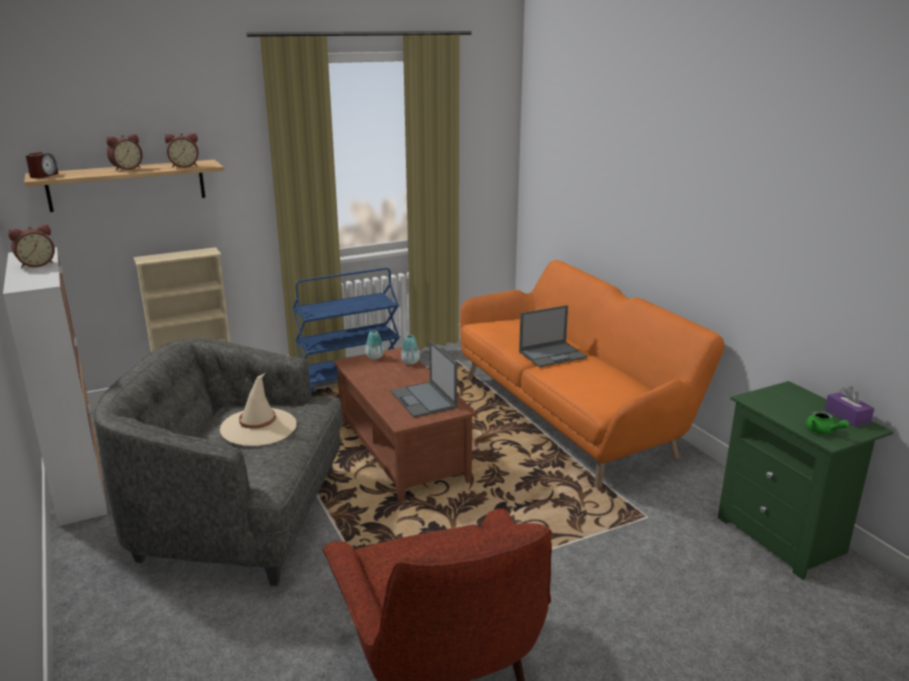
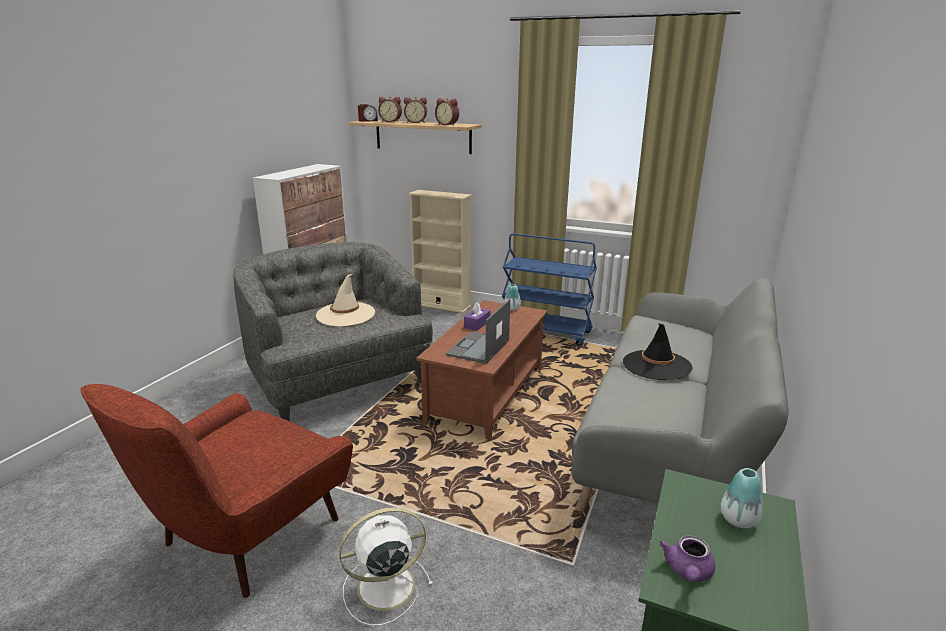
camera: 50 degrees right, 0 degrees up
alarm clock [8,224,55,268] -> alarm clock moved to [378,97,402,122]
vase [401,335,420,365] -> vase moved to [721,468,763,528]
orange sofa [460,260,724,488] -> grey sofa [571,278,788,511]
laptop [519,305,587,367] -> black hat [623,323,693,380]
green teapot [806,411,849,434] -> purple teapot [659,535,715,582]
purple tissue box [825,386,874,427] -> purple tissue box moved to [464,302,490,331]
none -> white fan [339,507,433,626]

